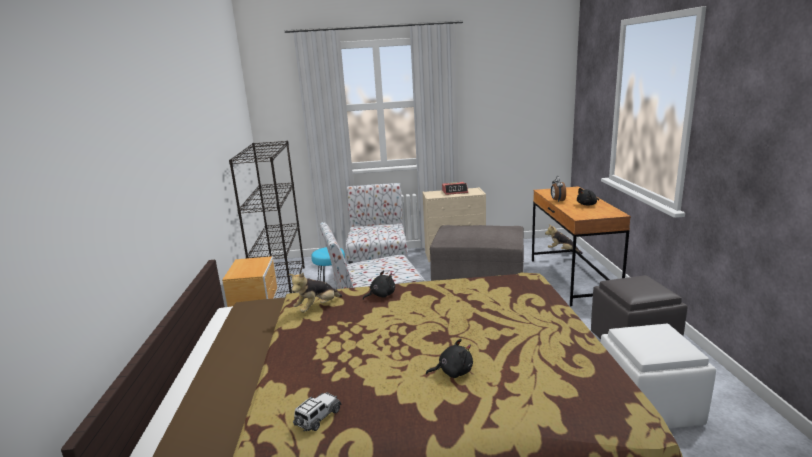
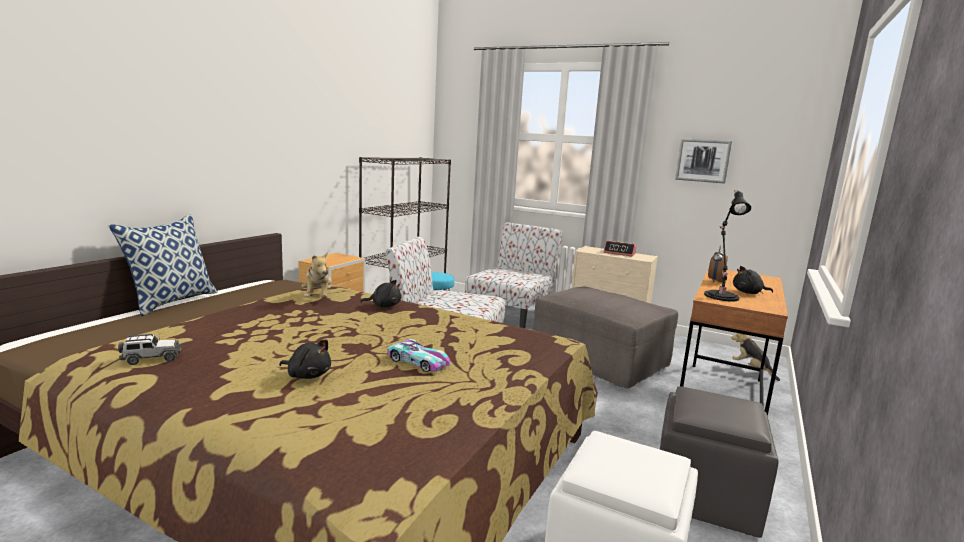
camera: 30 degrees right, 5 degrees down
plush toy [289,273,342,313] -> plush toy turned 90 degrees counterclockwise [301,252,332,298]
none -> pillow [109,214,218,316]
none -> toy car [387,339,451,372]
none -> picture [675,138,732,184]
none -> black table lamp [704,190,751,302]

